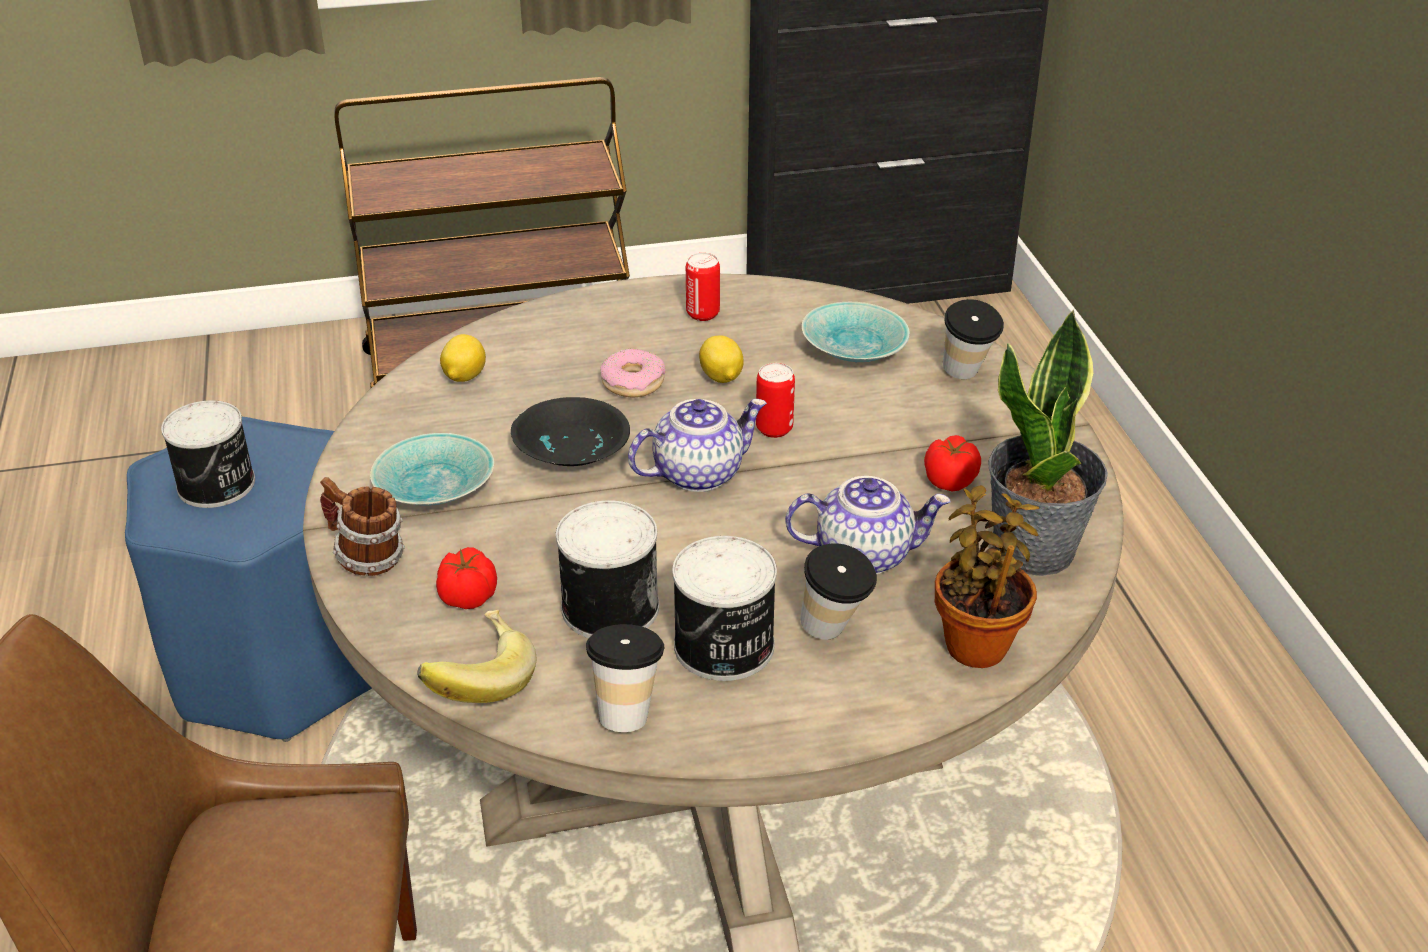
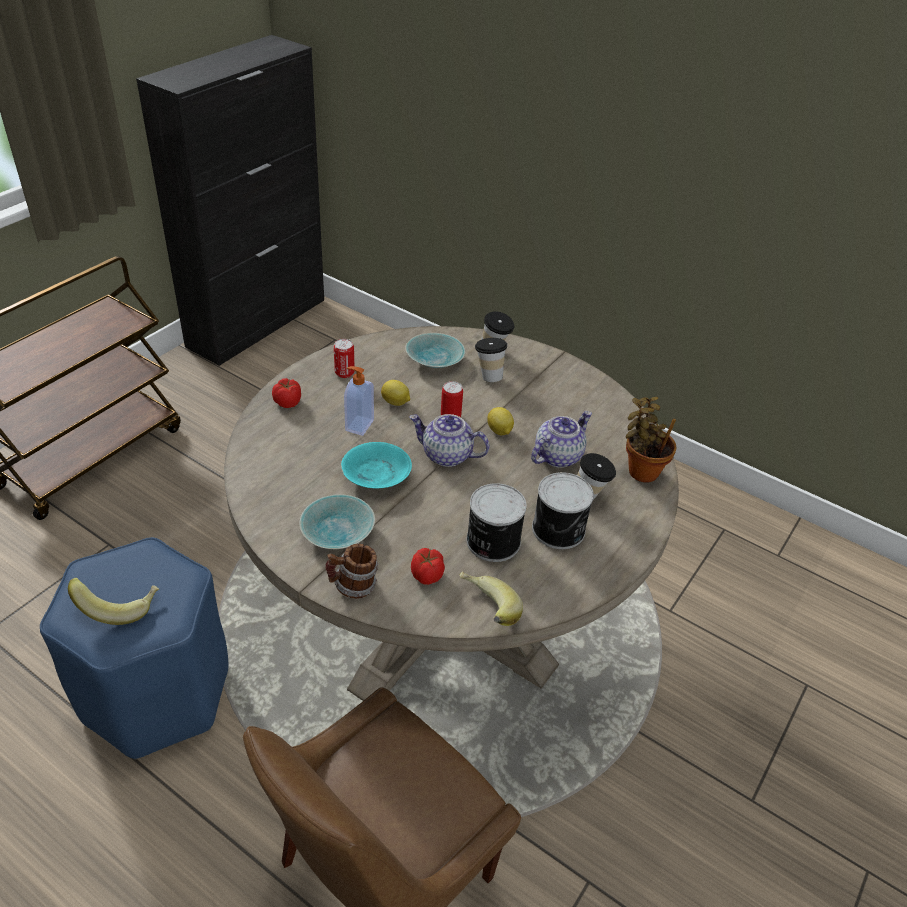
camera: 45 degrees left, 5 degrees up
can [161,400,255,508] -> banana [68,578,159,625]
lemon [440,334,486,382] -> lemon moved to [487,407,514,435]
black bowl [511,397,630,466] -> turquoise bowl [341,442,412,488]
cup [586,624,665,732] -> cup moved to [475,338,508,382]
donut [600,349,665,397] -> soap dispenser [344,366,374,436]
teapot [628,399,767,492] -> teapot turned 90 degrees counterclockwise [409,414,490,467]
tomato [924,435,981,492] -> tomato moved to [272,378,301,408]
potted plant [988,310,1108,576] -> none

